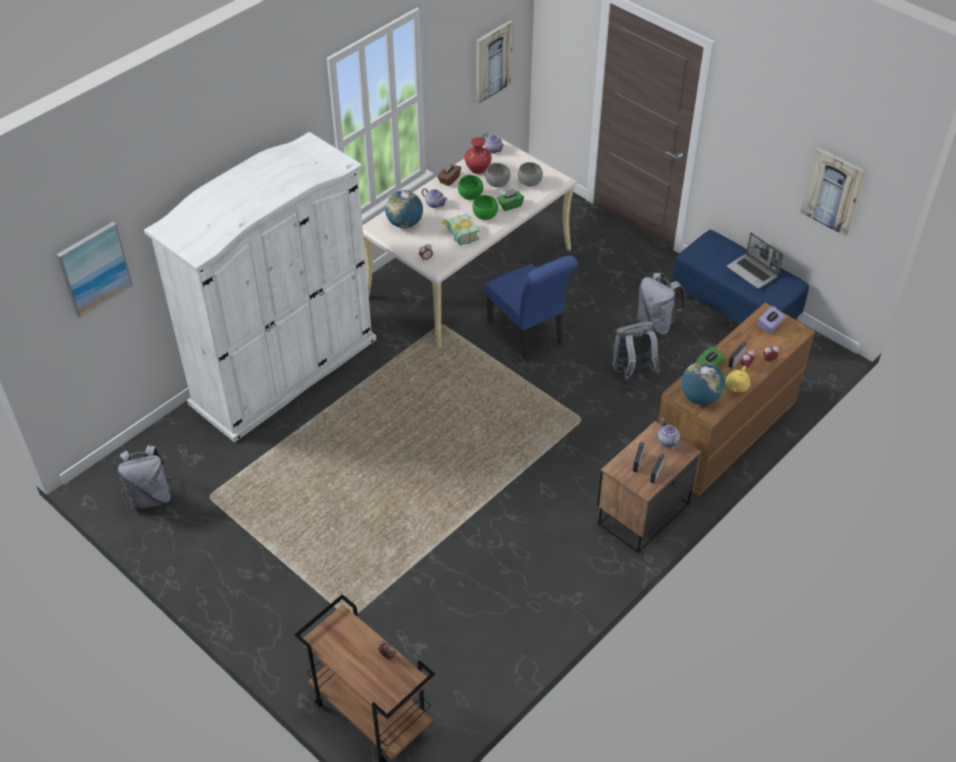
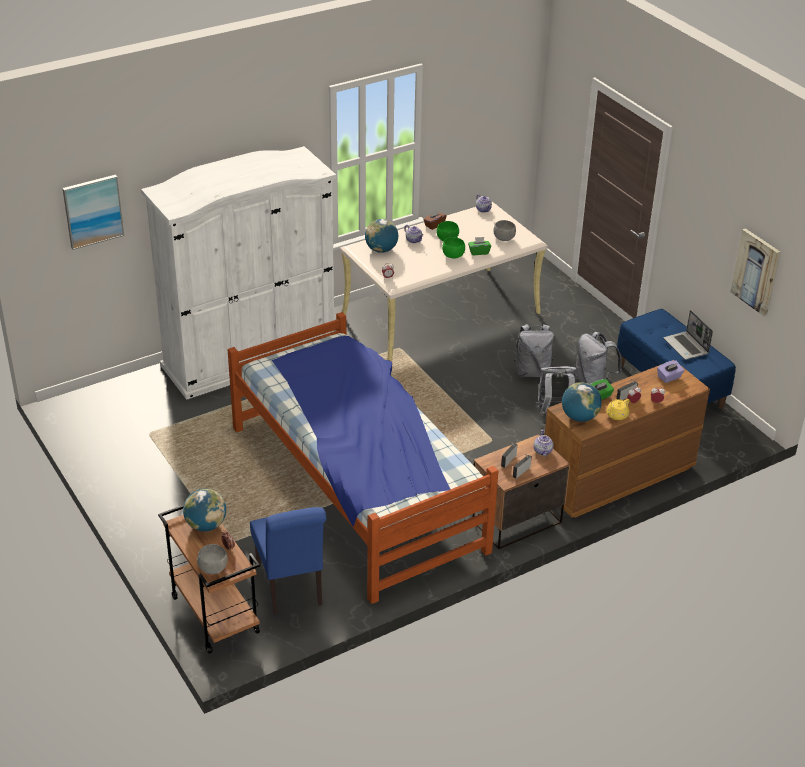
camera: 15 degrees right, 10 degrees down
grey backpack [118,445,171,510] -> grey backpack moved to [514,324,554,377]
book [442,213,479,245] -> none
red vase [465,137,492,174] -> none
picture [476,20,513,104] -> none
blue chair [484,255,578,361] -> blue chair moved to [250,507,326,615]
grey bowl [485,163,510,187] -> grey bowl moved to [197,544,228,574]
none -> globe [183,489,226,532]
none -> bed [228,312,498,604]

